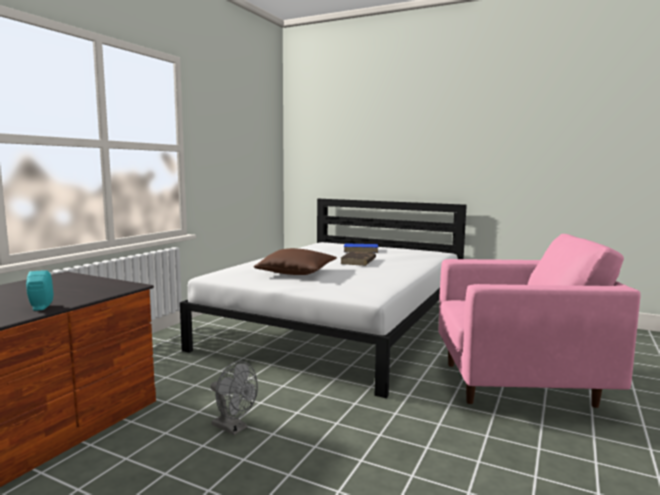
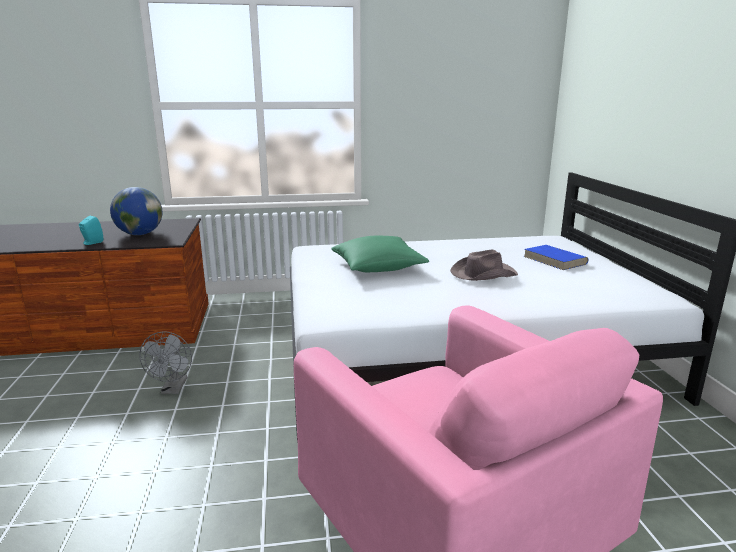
camera: 55 degrees right, 10 degrees up
brown pillow [254,248,337,275] -> green pillow [331,236,429,272]
brown book [341,251,376,266] -> brown hat [450,250,518,281]
none -> globe [110,187,162,235]

